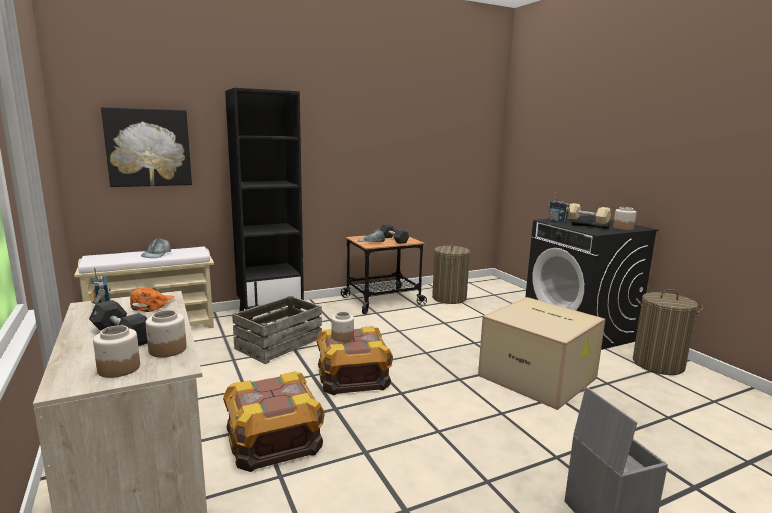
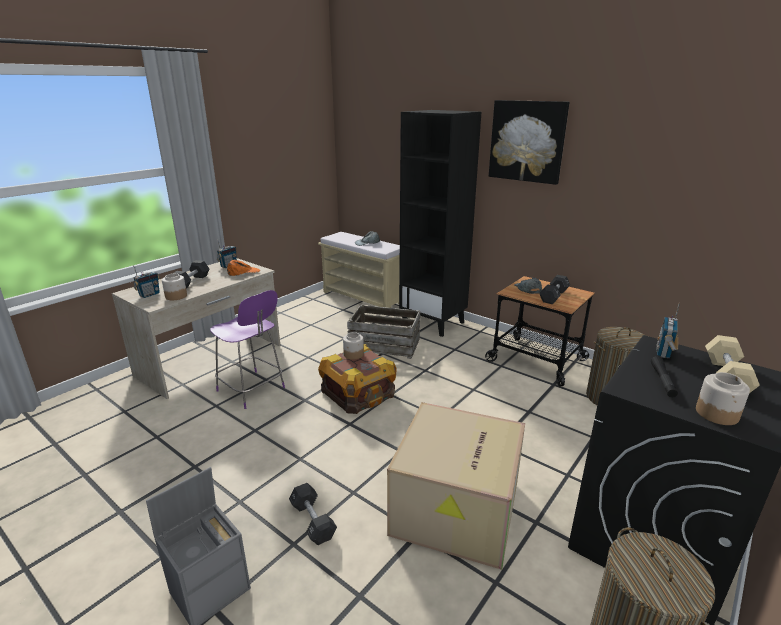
camera: 65 degrees right, 10 degrees up
jar [93,325,140,378] -> radio [133,265,160,298]
picture [101,107,192,187] -> picture moved to [489,100,569,185]
crate [223,372,325,472] -> purple chair [210,290,285,409]
none -> black dumbbell [289,483,337,545]

